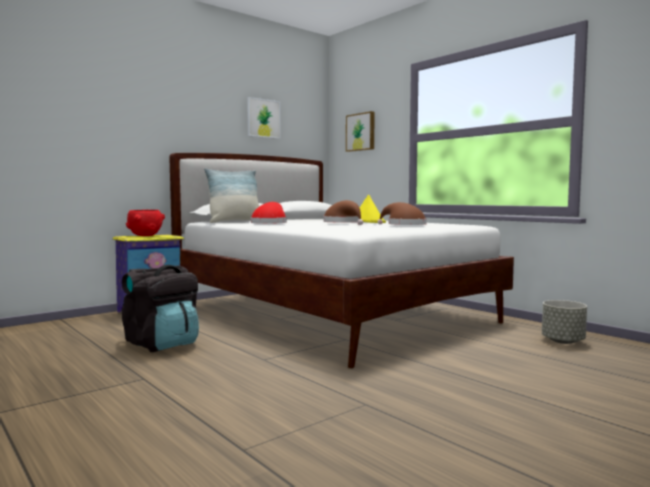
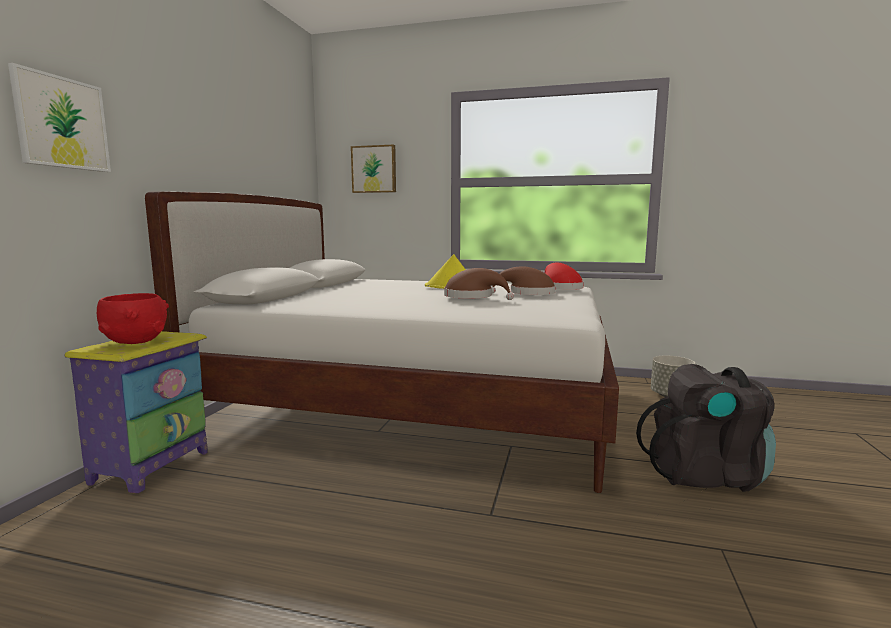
camera: 35 degrees left, 5 degrees up
black backpack [122,265,199,352] -> black backpack moved to [636,364,776,492]
pillow [204,168,259,223] -> none
picture [247,97,281,139] -> picture moved to [8,63,111,172]
red hat [251,202,287,224] -> red hat moved to [545,263,584,290]

